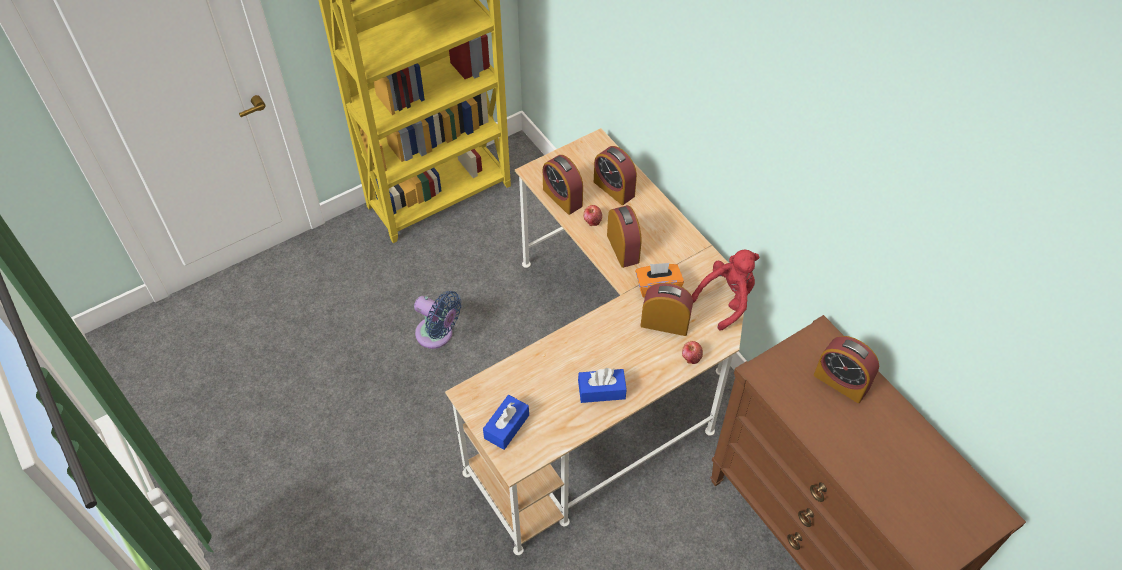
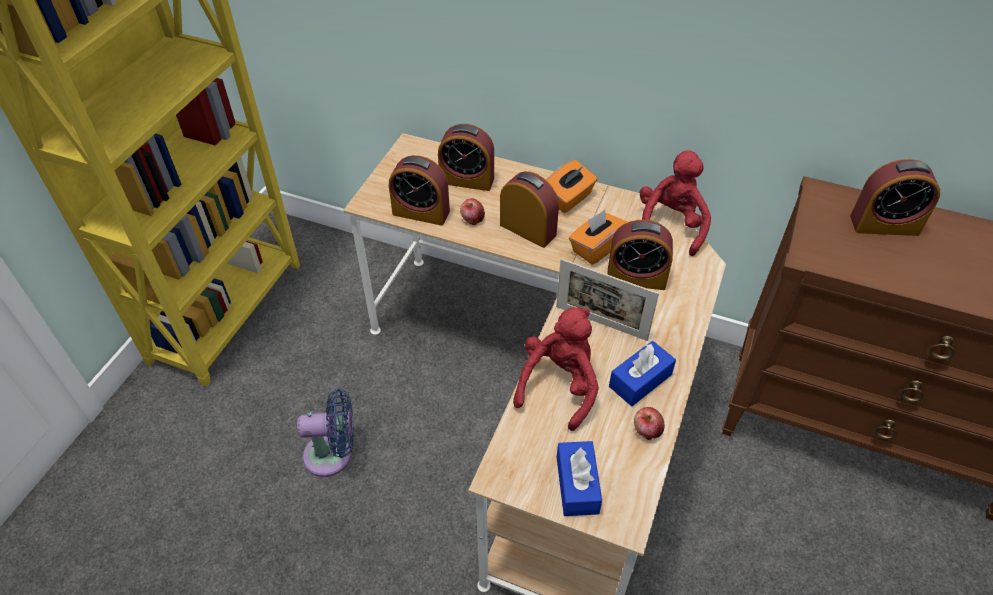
camera: 35 degrees left, 5 degrees down
alarm clock [641,283,693,336] -> alarm clock turned 150 degrees counterclockwise [607,220,673,290]
apple [682,341,703,364] -> apple moved to [634,407,665,440]
none -> red plush toy [513,307,599,431]
none -> orange tissue box [546,160,597,213]
none -> picture frame [556,258,659,341]

